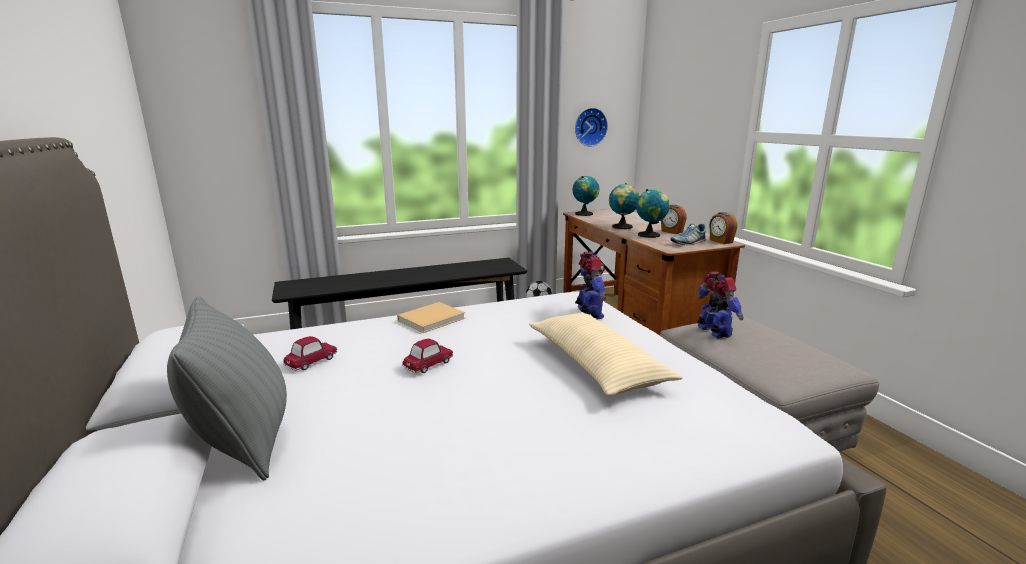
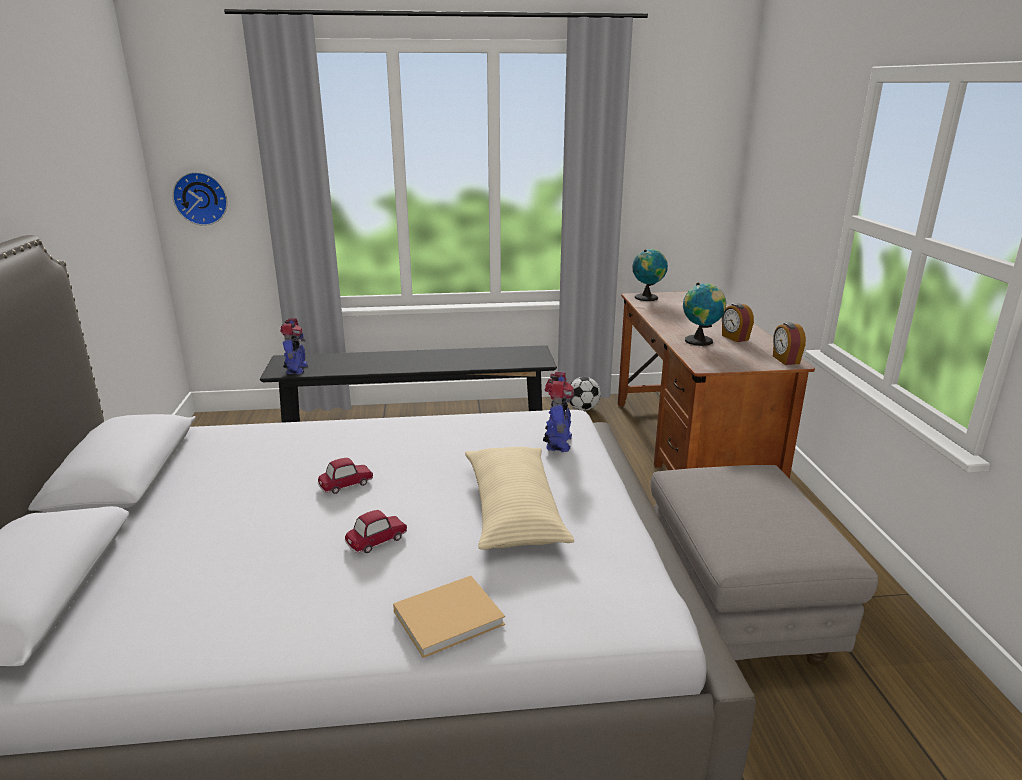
camera: 15 degrees right, 5 degrees up
grey pillow [167,296,287,481] -> none
toy car [283,336,337,370] -> toy car moved to [344,510,407,553]
beige book [397,302,465,333] -> beige book moved to [393,576,505,658]
wall clock [575,108,608,147] -> wall clock moved to [172,172,227,226]
globe [609,183,640,229] -> none
shoe [670,224,706,245] -> none
toy robot [697,272,743,338] -> toy robot moved to [280,318,308,374]

